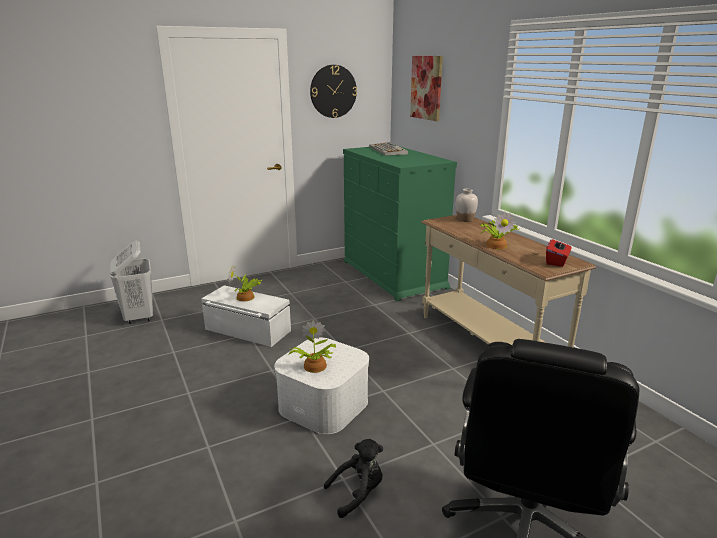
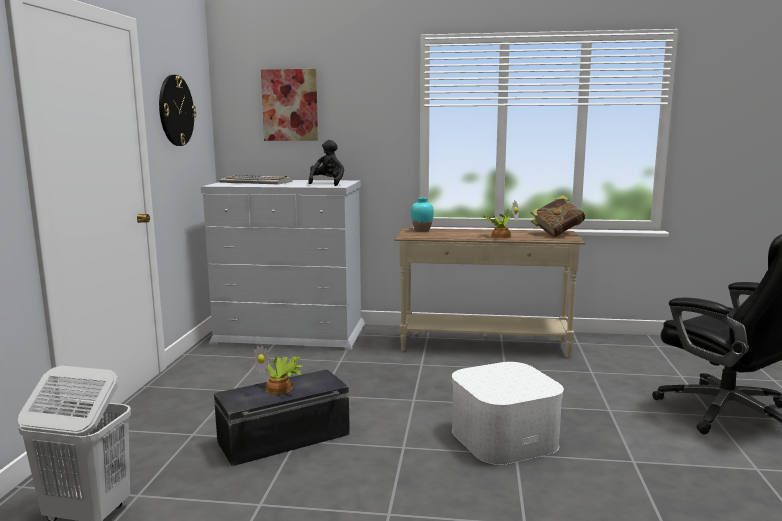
camera: 55 degrees left, 10 degrees down
white storage box [201,285,291,347] -> black storage box [214,369,350,466]
potted plant [289,320,336,373] -> none
black plush toy [324,439,383,518] -> black plush toy moved to [308,140,344,186]
green dresser [343,146,457,301] -> white dresser [201,180,365,351]
white vase [456,189,478,222] -> turquoise vase [411,198,434,232]
red tissue box [546,238,571,267] -> book [531,195,585,237]

